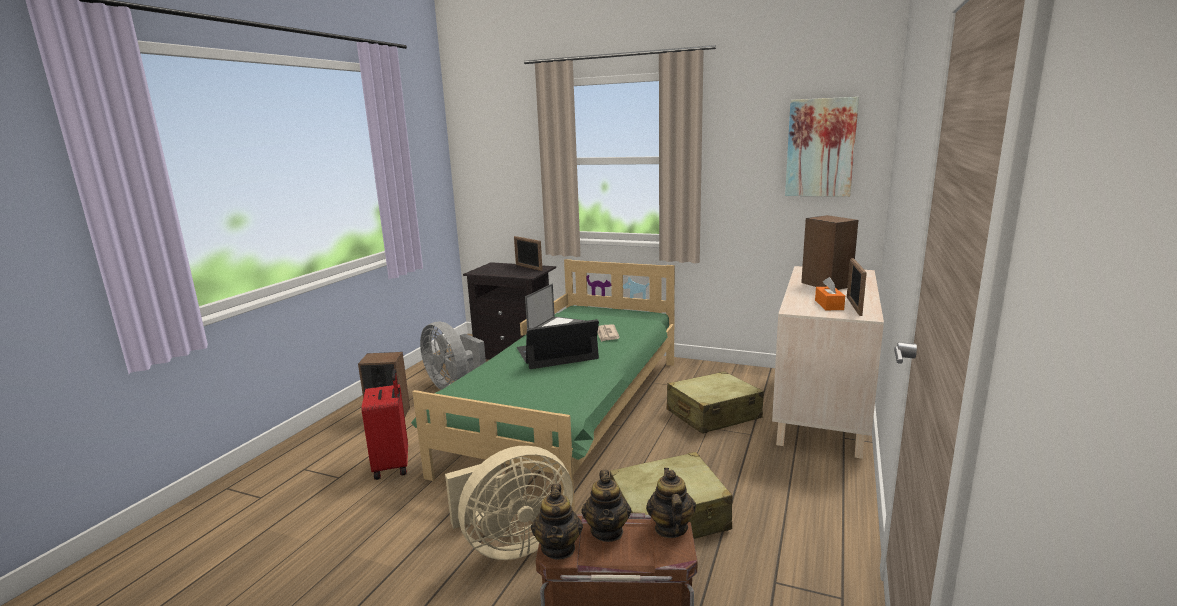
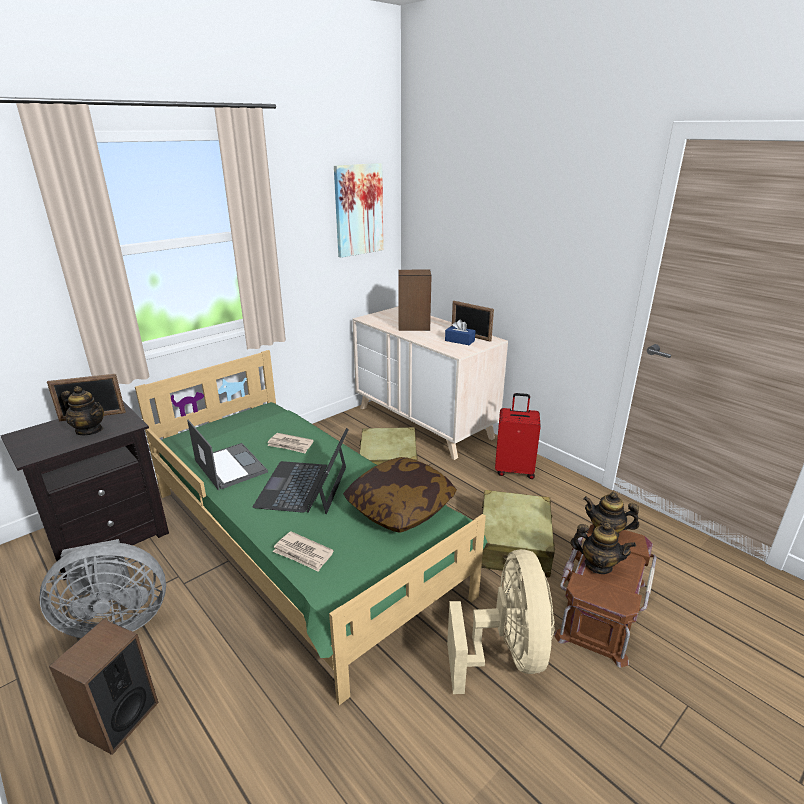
camera: 65 degrees left, 10 degrees up
red suitcase [361,369,408,480] -> red suitcase moved to [495,393,541,479]
teapot [531,484,583,560] -> teapot moved to [61,386,104,435]
orange tissue box [815,277,845,310] -> blue tissue box [445,319,475,345]
none -> newspaper [273,531,334,572]
none -> pillow [343,457,457,533]

